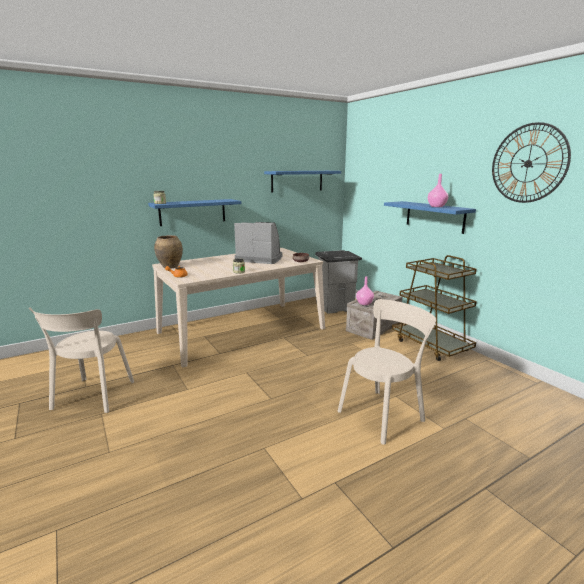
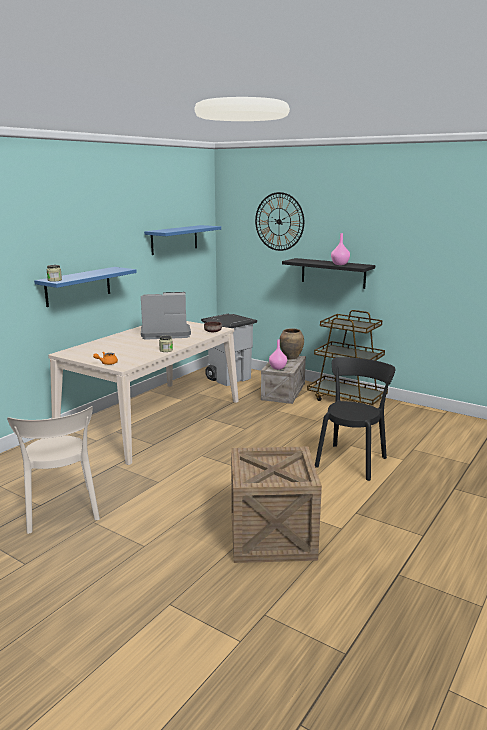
camera: 25 degrees left, 0 degrees up
brown vase [154,235,183,269] -> brown vase moved to [279,328,304,359]
beige chair [338,299,436,445] -> black chair [315,357,395,481]
blue shelf [384,201,476,234] -> black shelf [282,258,375,289]
wall clock [492,122,571,203] -> wall clock moved to [255,192,304,251]
none -> crate [231,447,322,563]

